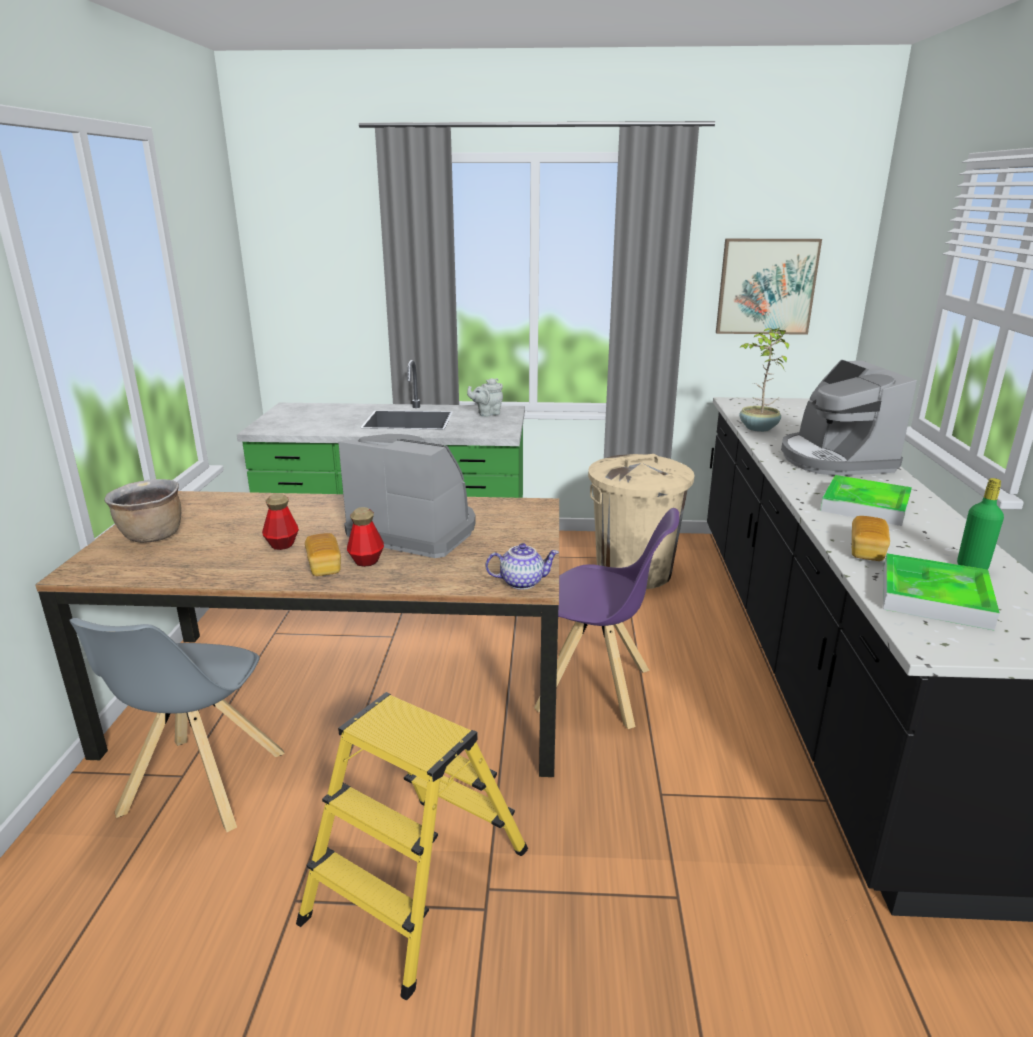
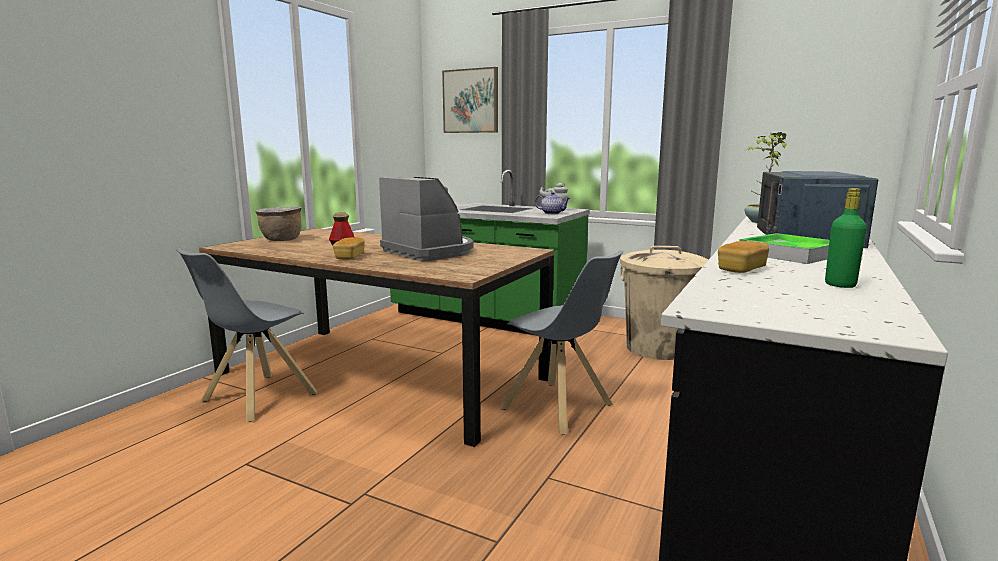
camera: 25 degrees right, 10 degrees down
yellow step ladder [296,692,528,1000] -> none
bottle [347,507,384,567] -> none
teapot [485,543,559,590] -> teapot moved to [535,192,570,214]
purple chair [534,508,679,729] -> grey chair [500,250,623,434]
picture [716,239,822,335] -> picture moved to [442,67,498,133]
coffee machine [781,360,917,476] -> blue microwave [757,171,878,248]
tray [883,553,1000,631] -> none

